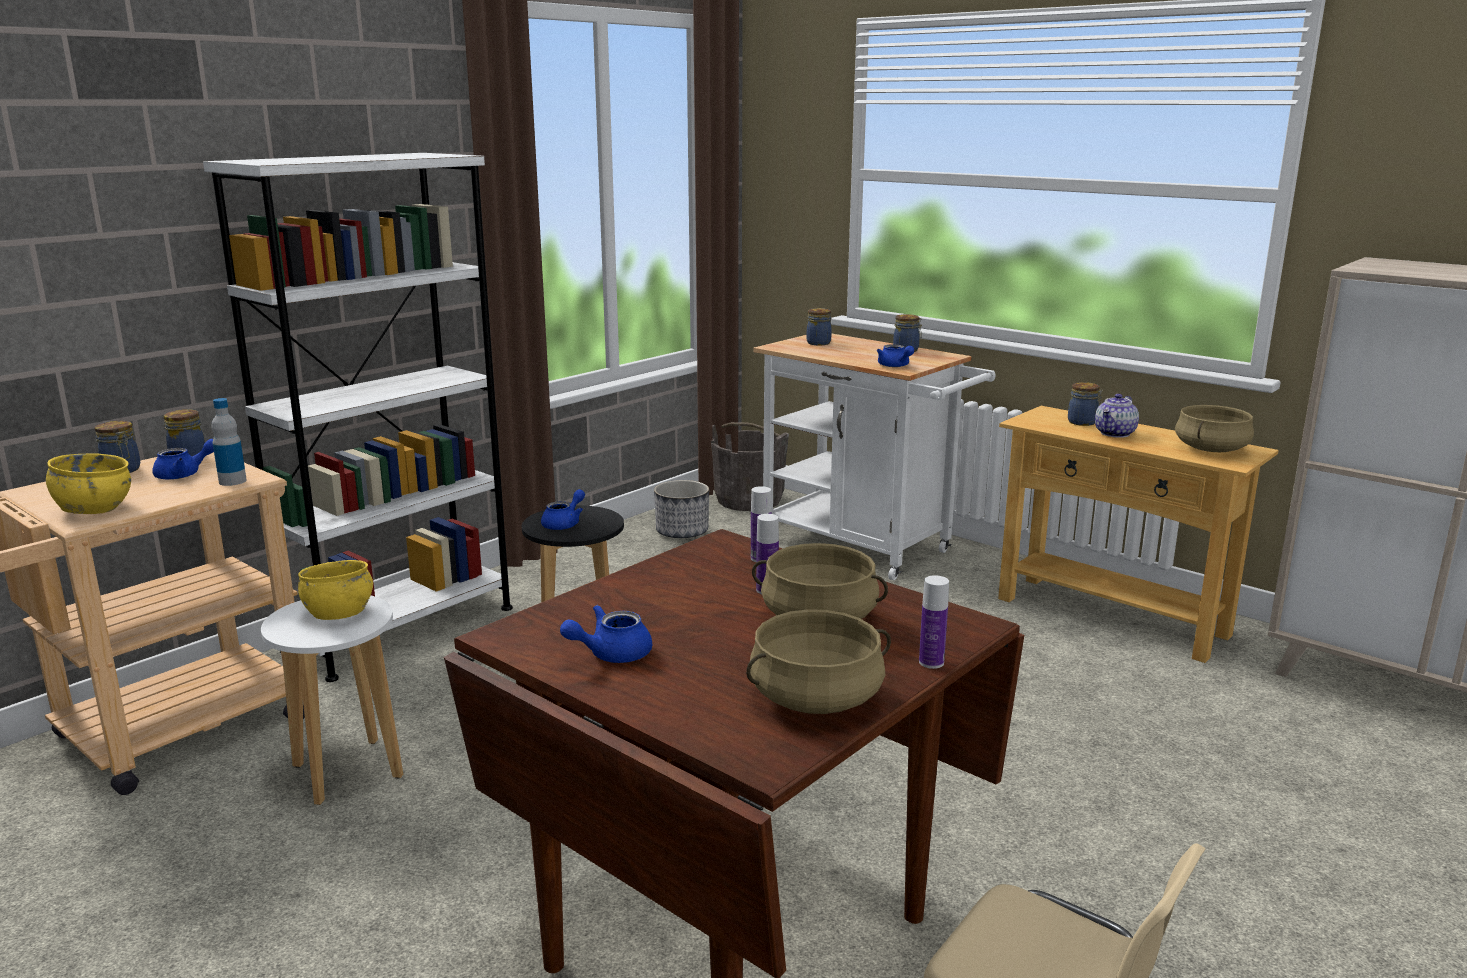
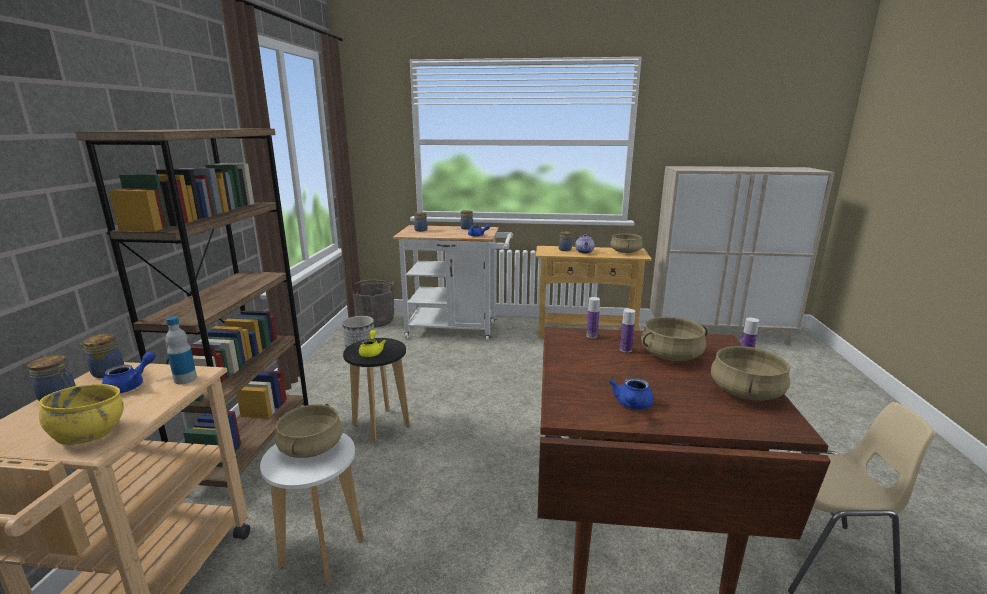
camera: 35 degrees left, 0 degrees up
white bookcase [203,153,513,682] -> brown bookcase [75,129,308,487]
yellow bowl [298,560,373,620] -> beige cooking pot [275,404,343,458]
blue teapot [541,489,585,530] -> yellow teapot [359,330,386,357]

